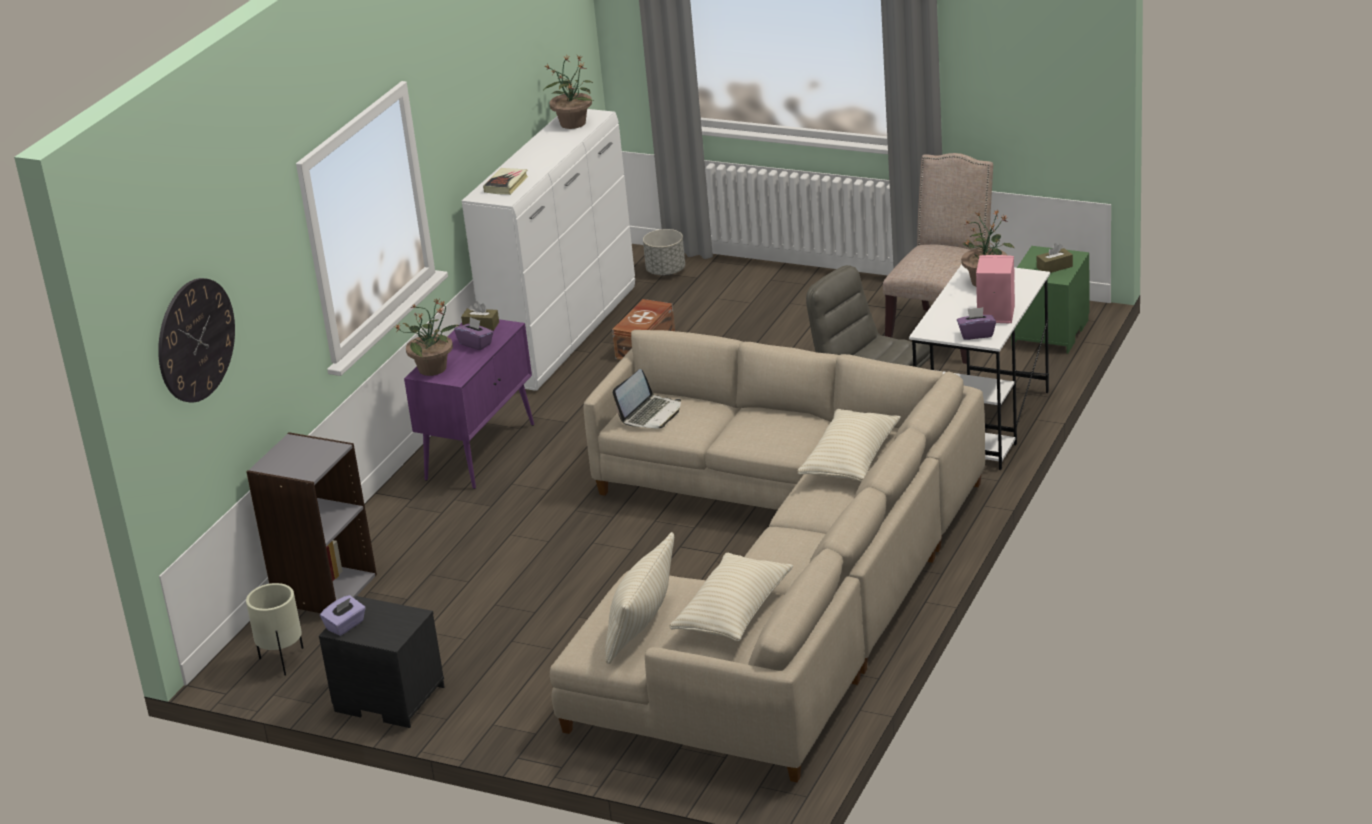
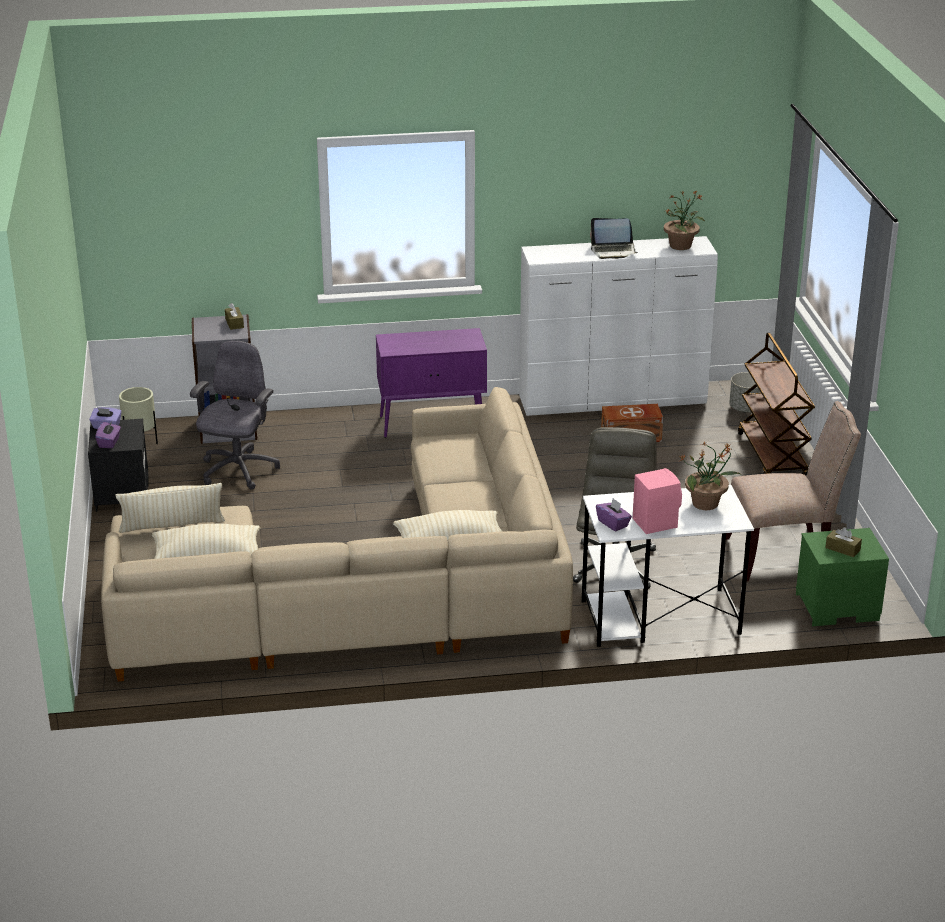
camera: 55 degrees right, 0 degrees up
wall clock [158,278,235,403] -> none
potted plant [395,298,460,376] -> none
purple tissue box [454,317,494,350] -> purple tissue box moved to [95,421,121,448]
brown tissue box [461,301,499,331] -> brown tissue box moved to [225,303,244,330]
book [483,168,528,195] -> none
laptop [613,369,681,429] -> laptop moved to [590,218,638,259]
none -> grey office chair [190,341,280,490]
none -> brown cart [738,333,815,476]

